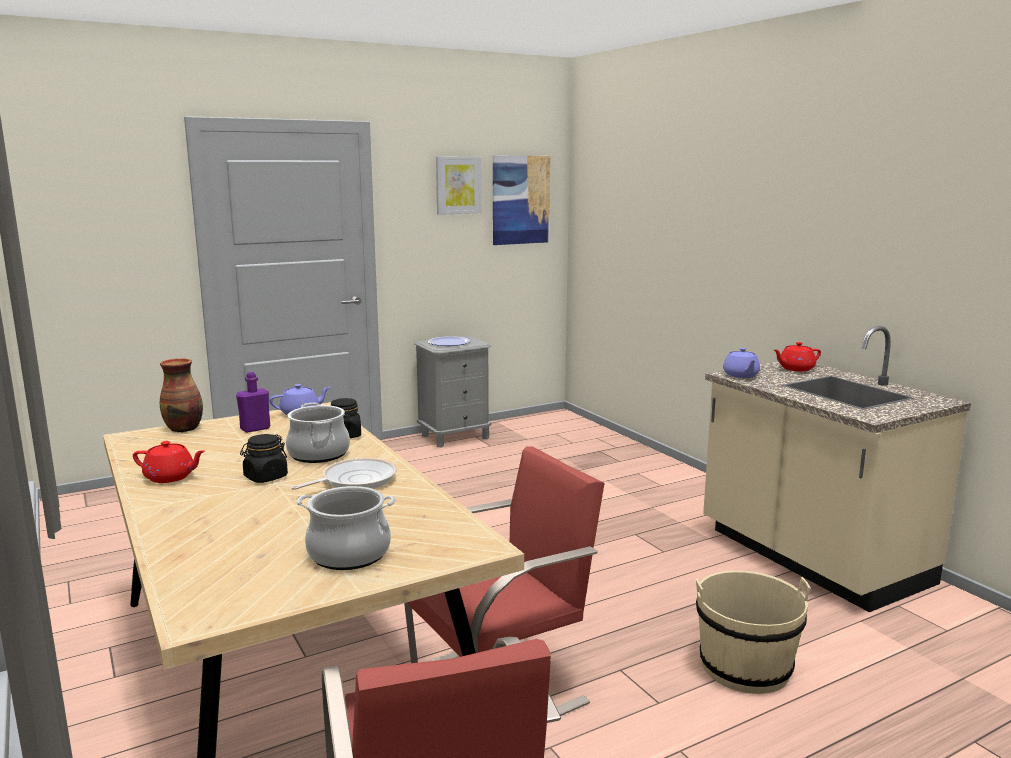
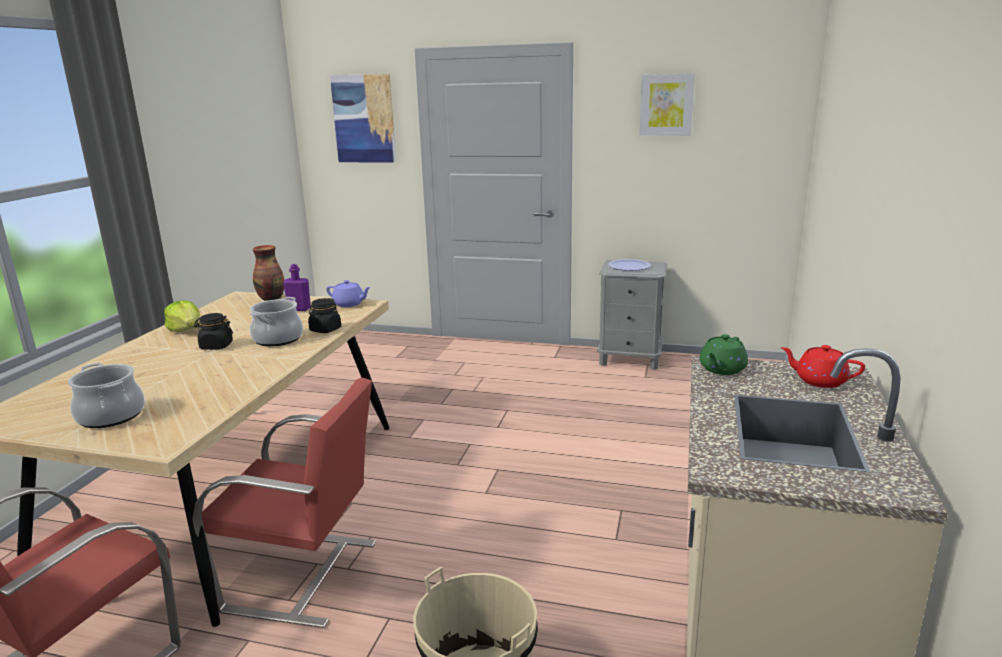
camera: 45 degrees right, 5 degrees up
red teapot [133,441,205,483] -> lettuce [164,300,200,332]
frying pan [291,458,397,490] -> none
picture [493,156,550,245] -> picture moved to [330,74,396,163]
purple teapot [723,348,760,378] -> green teapot [700,334,748,375]

